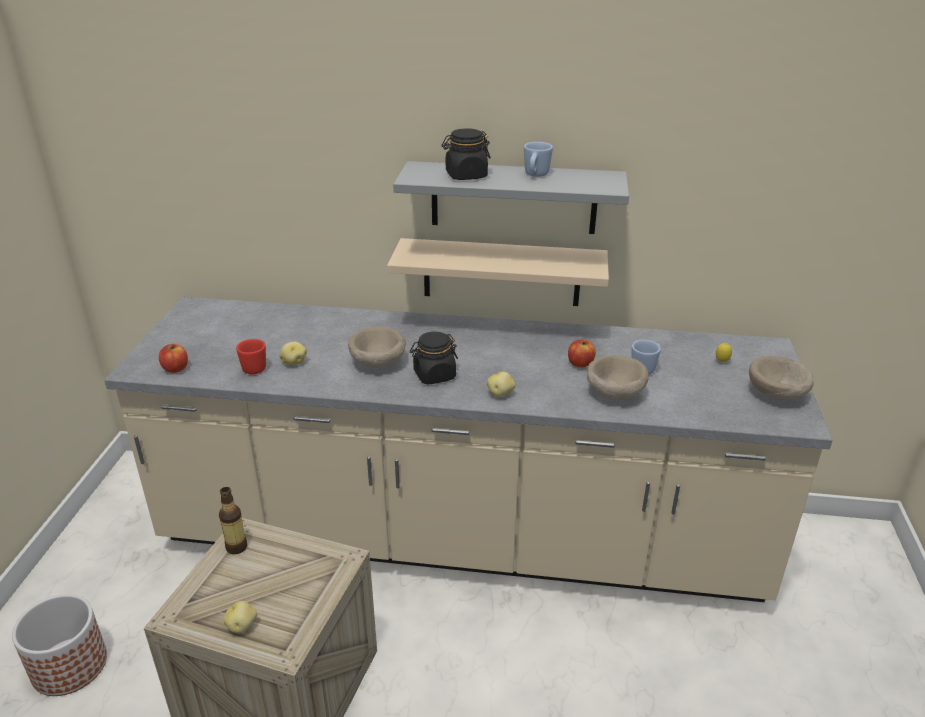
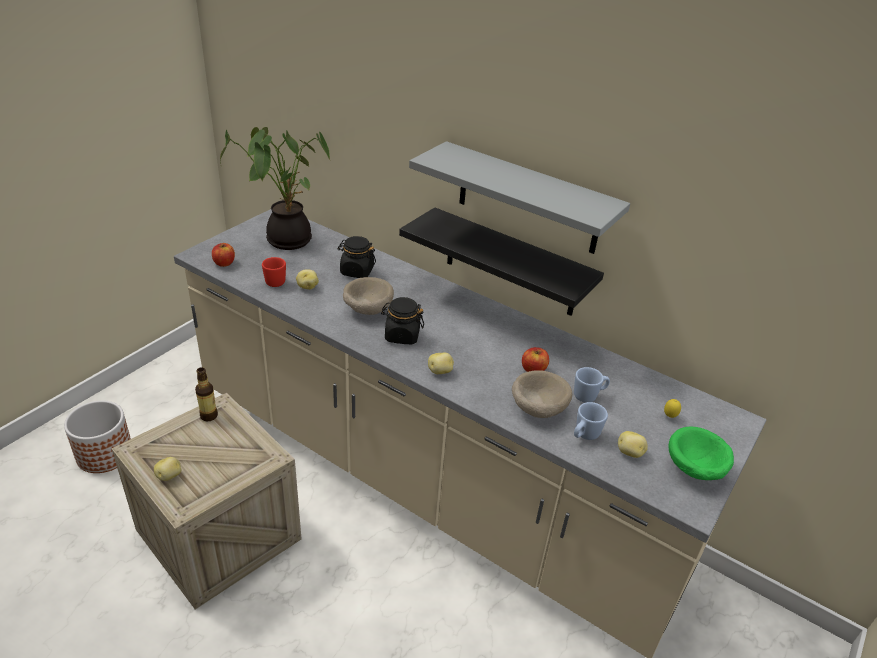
camera: 25 degrees right, 5 degrees up
beige shelf [387,238,609,306] -> black shelf [399,207,604,316]
black jar [442,128,490,180] -> black jar moved to [337,236,376,278]
blue mug [524,142,553,177] -> blue mug moved to [574,402,608,440]
beige bowl [749,356,814,400] -> green bowl [669,427,734,480]
none -> potted plant [220,127,330,250]
none -> potato [618,431,648,458]

